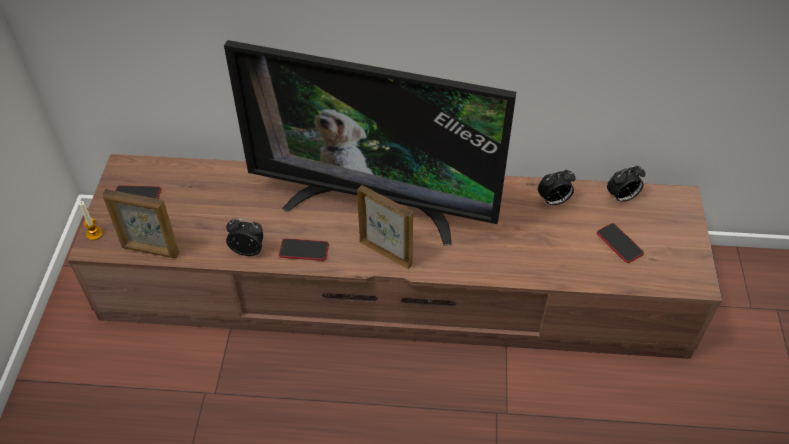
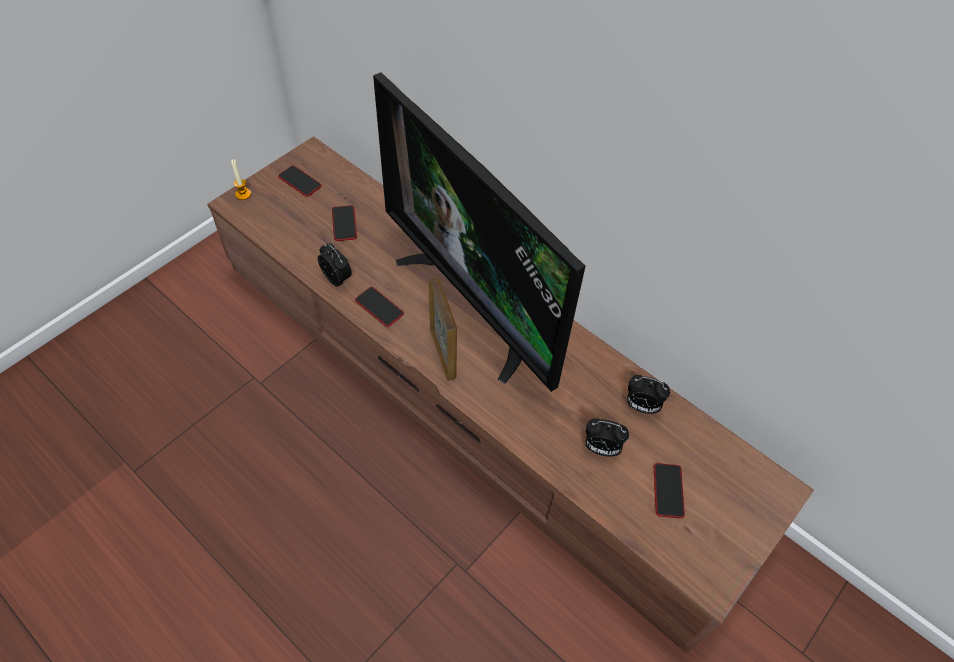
camera: 35 degrees right, 5 degrees up
picture frame [102,189,179,258] -> none
alarm clock [607,165,646,202] -> alarm clock moved to [586,418,629,457]
none -> phone [332,205,357,241]

